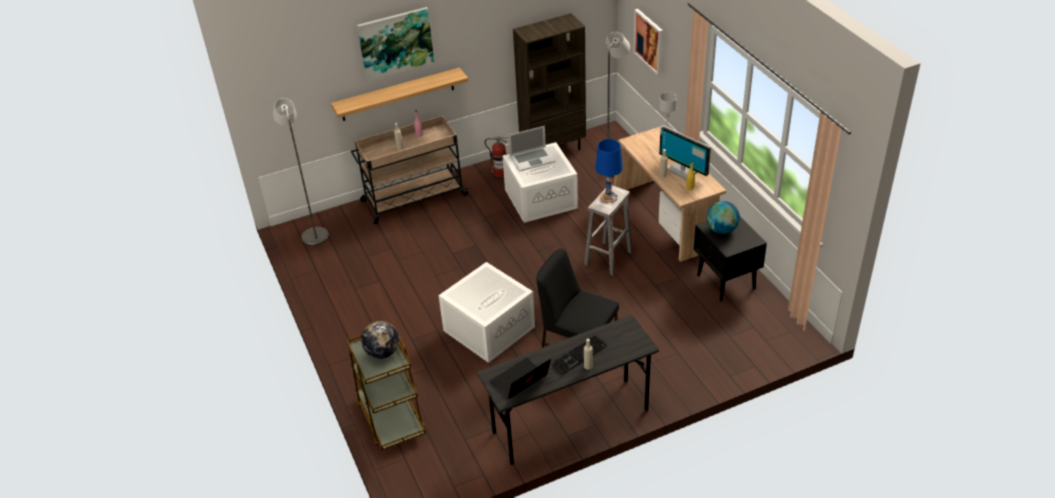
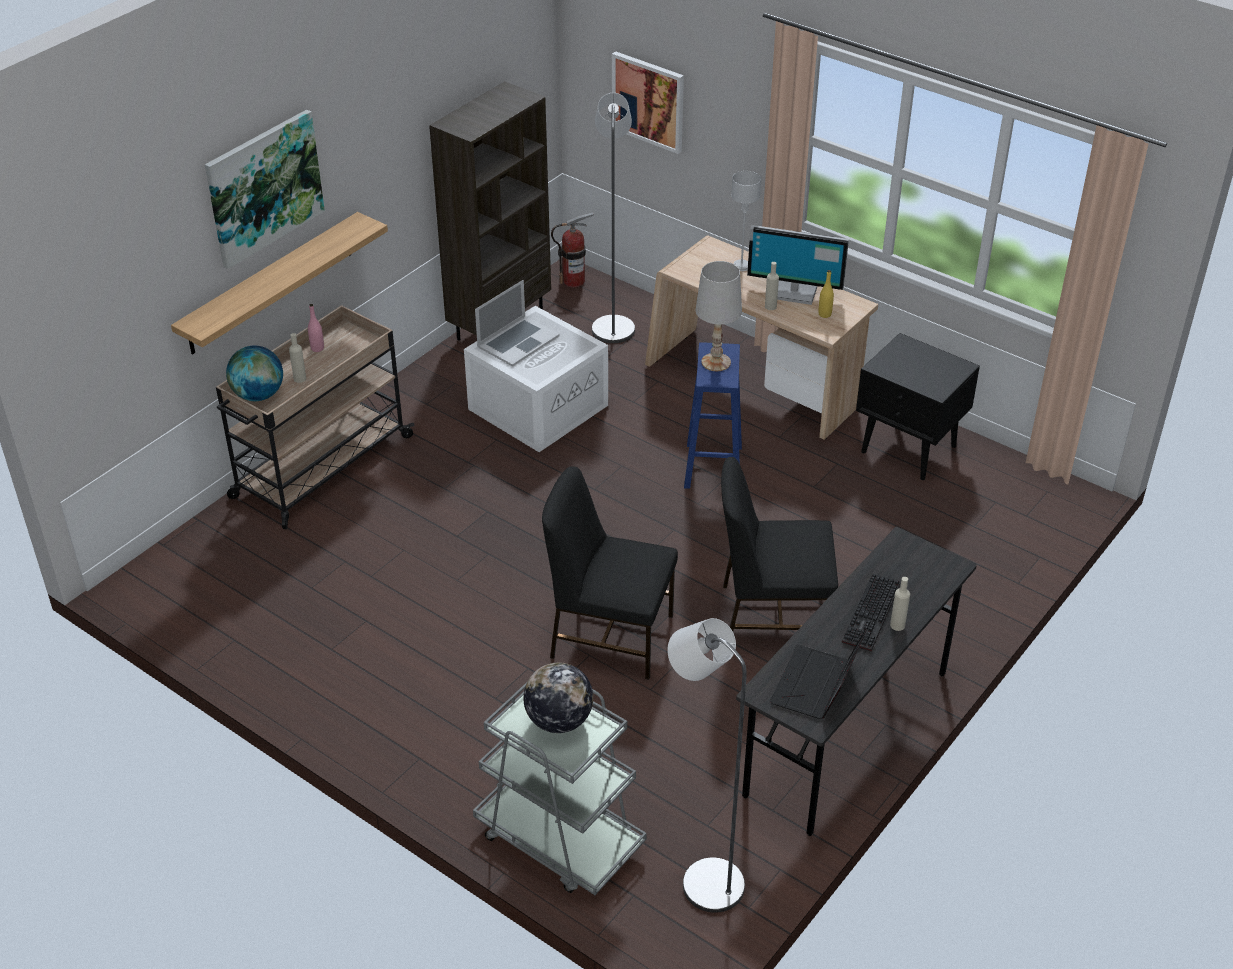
camera: 30 degrees left, 0 degrees up
grey floor lamp [273,98,329,246] -> grey floor lamp moved to [667,618,747,913]
brown cart [346,334,426,450] -> grey cart [473,681,646,895]
white storage box [438,262,535,363] -> black chair [542,466,678,680]
fire extinguisher [485,136,509,177] -> fire extinguisher moved to [551,212,594,287]
white stool [584,185,633,275] -> blue stool [684,342,742,489]
blue table lamp [595,139,623,203] -> white table lamp [695,261,742,371]
globe [706,201,740,234] -> globe moved to [226,346,283,401]

